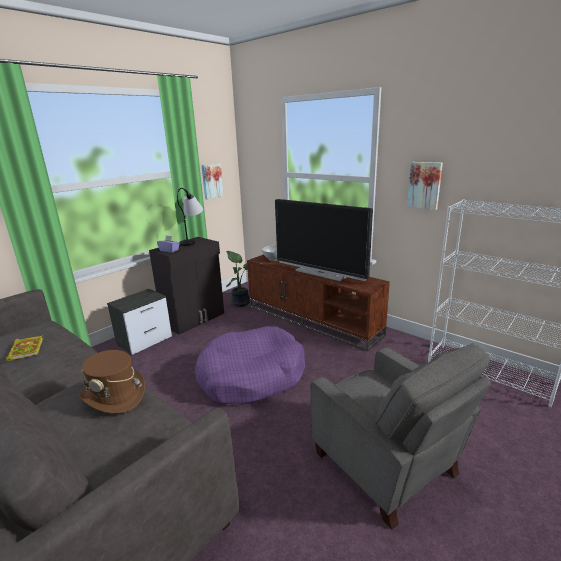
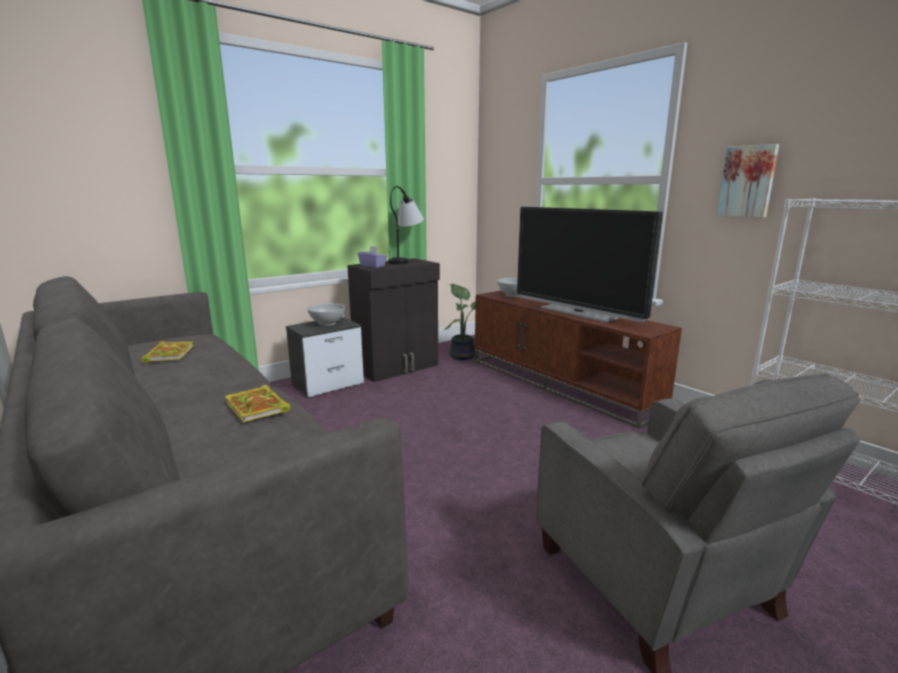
camera: 10 degrees right, 5 degrees down
brown hat [79,350,145,414] -> book [225,385,290,422]
purple dog bed [195,326,305,404] -> none
picture [201,163,224,199] -> none
none -> white bowl [307,303,345,326]

